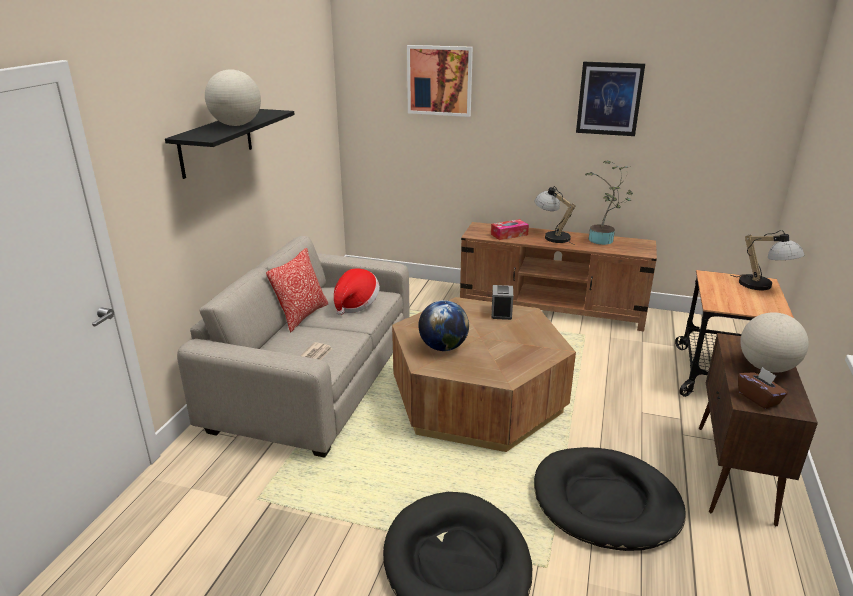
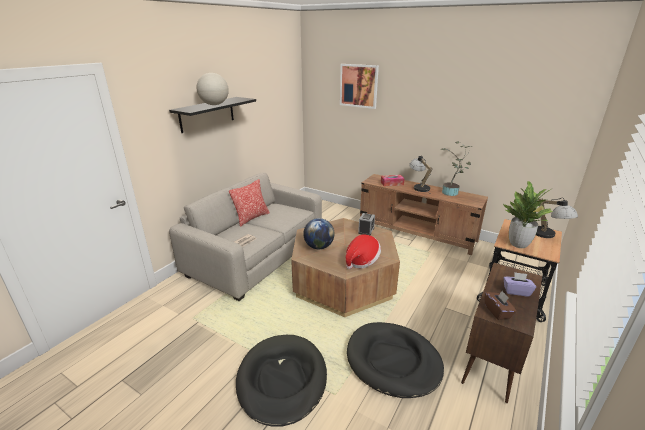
camera: 15 degrees right, 0 degrees up
hat [334,268,380,315] -> hat moved to [346,235,381,269]
picture [576,62,645,136] -> none
globe [740,312,809,373] -> purple tissue box [503,272,536,297]
none -> potted plant [503,181,553,248]

